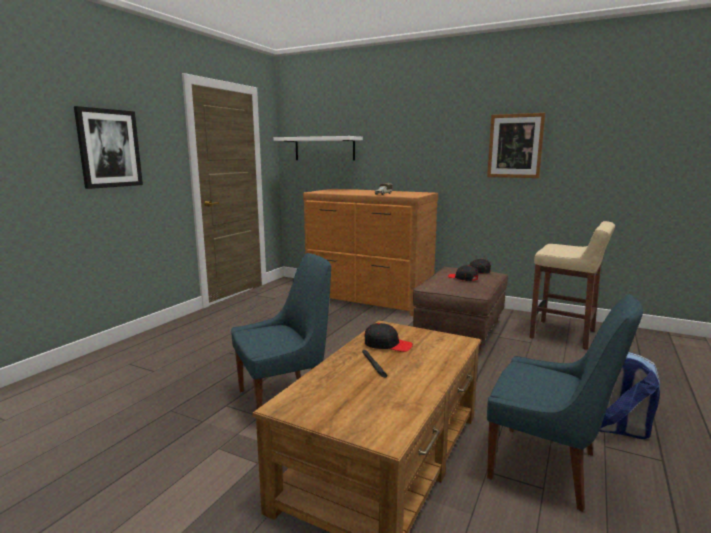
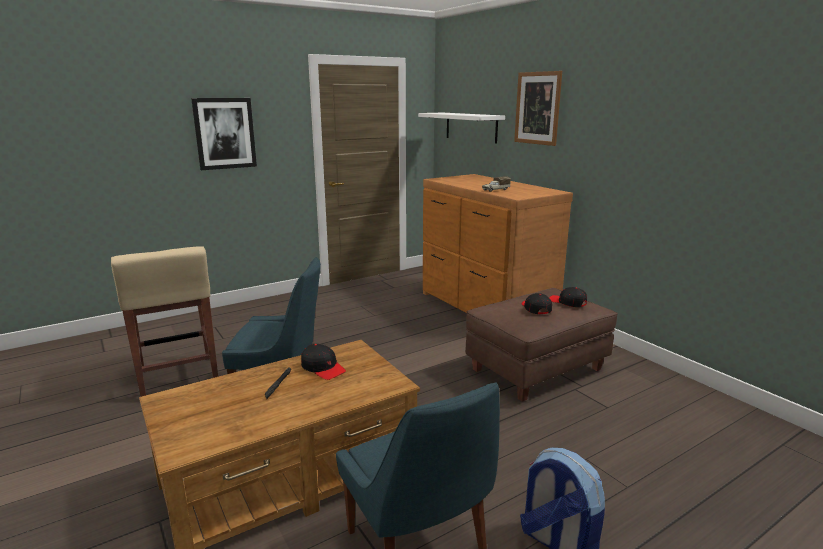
camera: 30 degrees right, 5 degrees up
picture [487,113,545,178] -> picture moved to [514,71,562,146]
beige stool [530,221,615,350] -> beige stool moved to [111,246,218,397]

